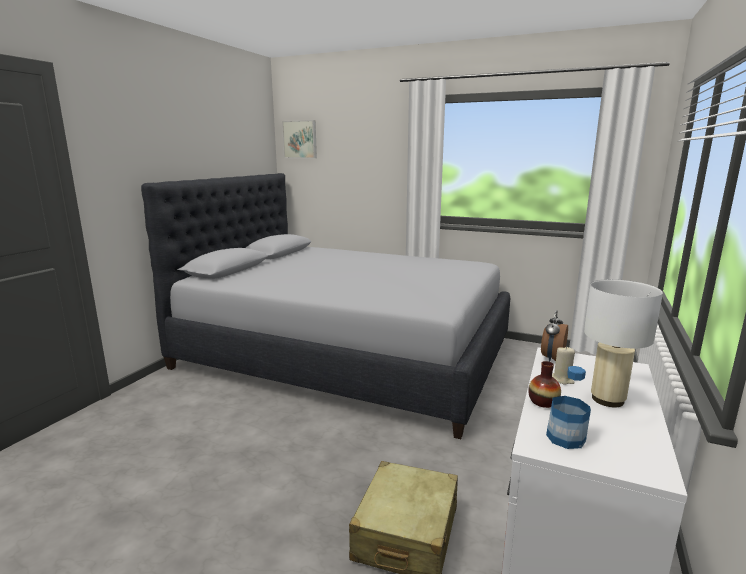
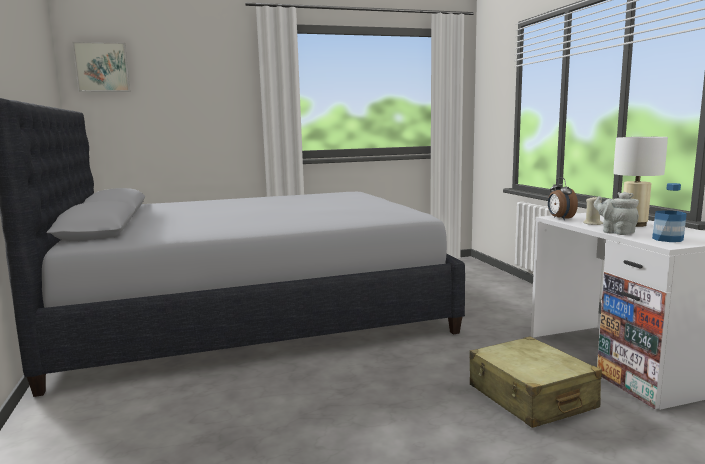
camera: 40 degrees left, 5 degrees down
vase [528,361,561,408] -> grey teapot [594,192,639,235]

